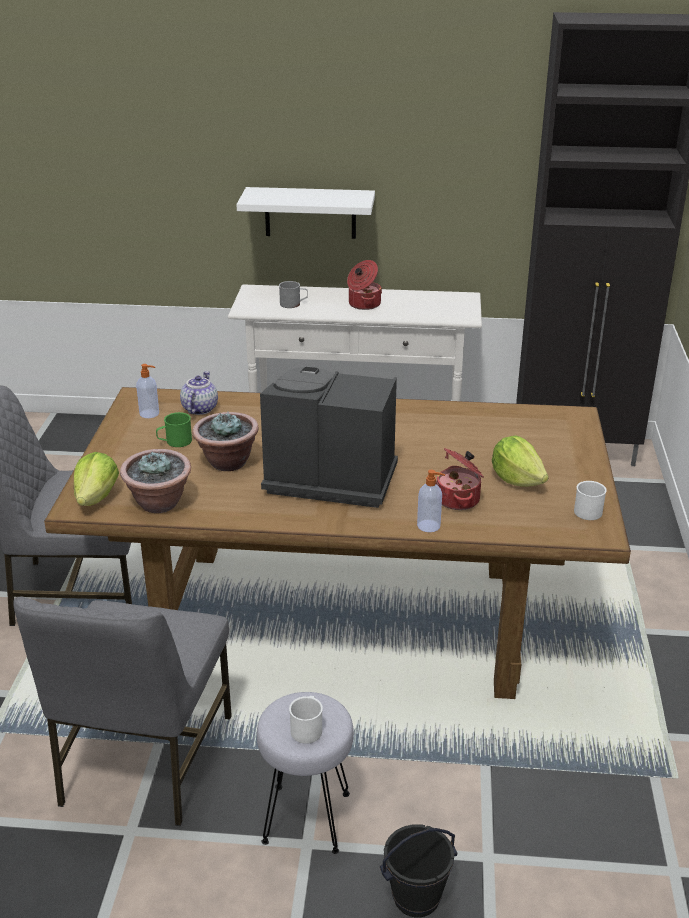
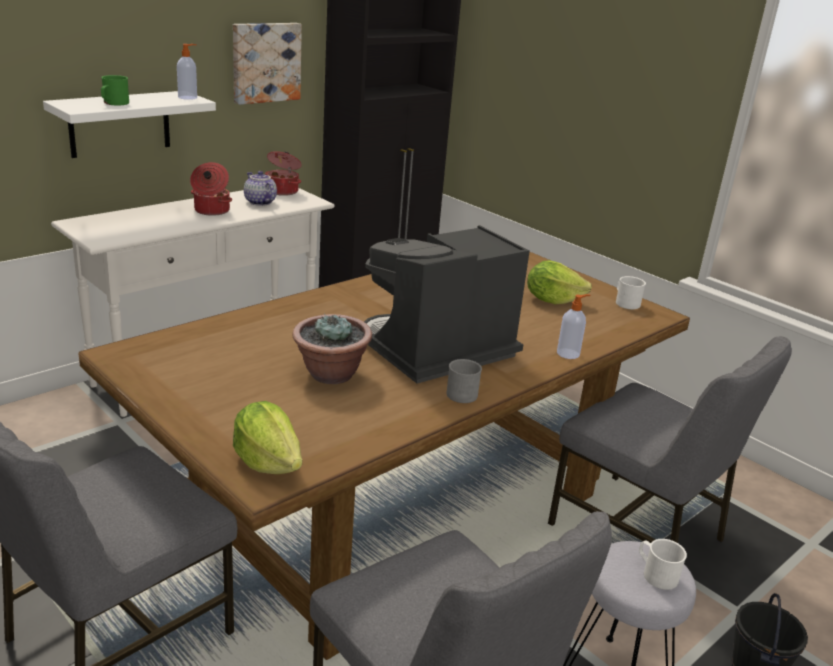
camera: 50 degrees left, 5 degrees down
potted plant [120,449,191,513] -> none
soap dispenser [136,364,159,418] -> soap dispenser moved to [177,44,197,100]
green mug [156,412,192,447] -> green mug moved to [101,75,129,105]
teapot [180,371,218,415] -> teapot moved to [244,171,277,206]
grey mug [279,281,308,308] -> grey mug moved to [446,359,482,403]
cooking pot [436,448,484,510] -> cooking pot moved to [265,151,302,196]
none -> picture [233,23,302,105]
none -> grey chair [548,336,792,543]

